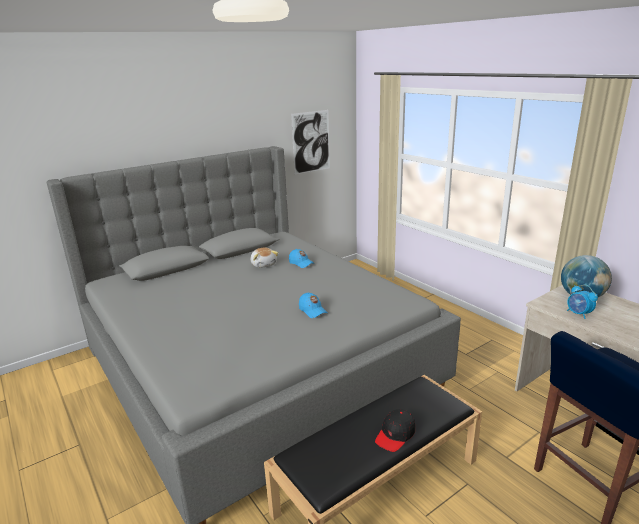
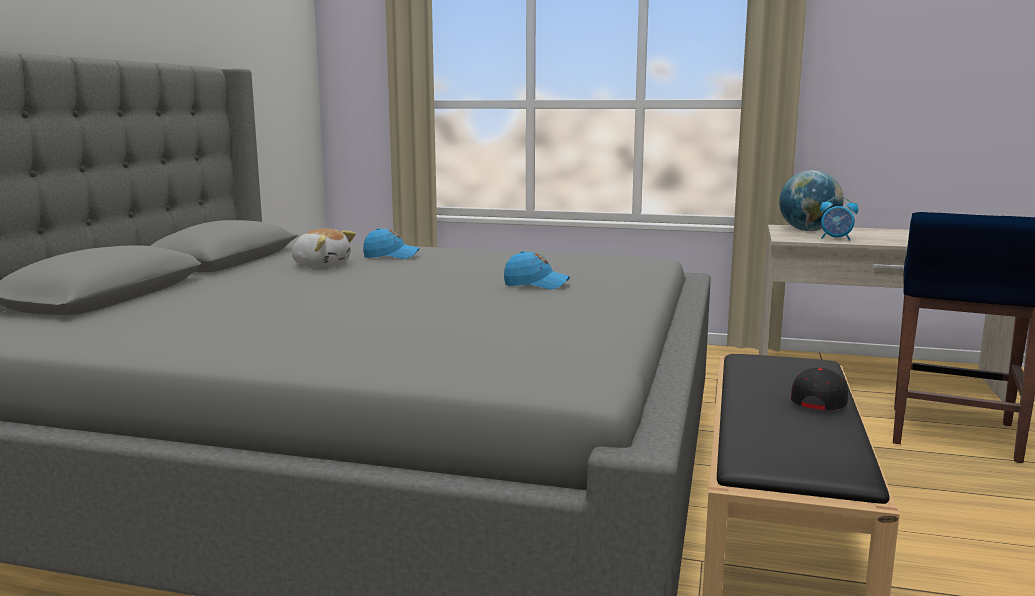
camera: 40 degrees left, 10 degrees down
picture [291,110,330,175] -> none
black cap [375,409,415,452] -> black cap turned 150 degrees counterclockwise [791,368,848,410]

